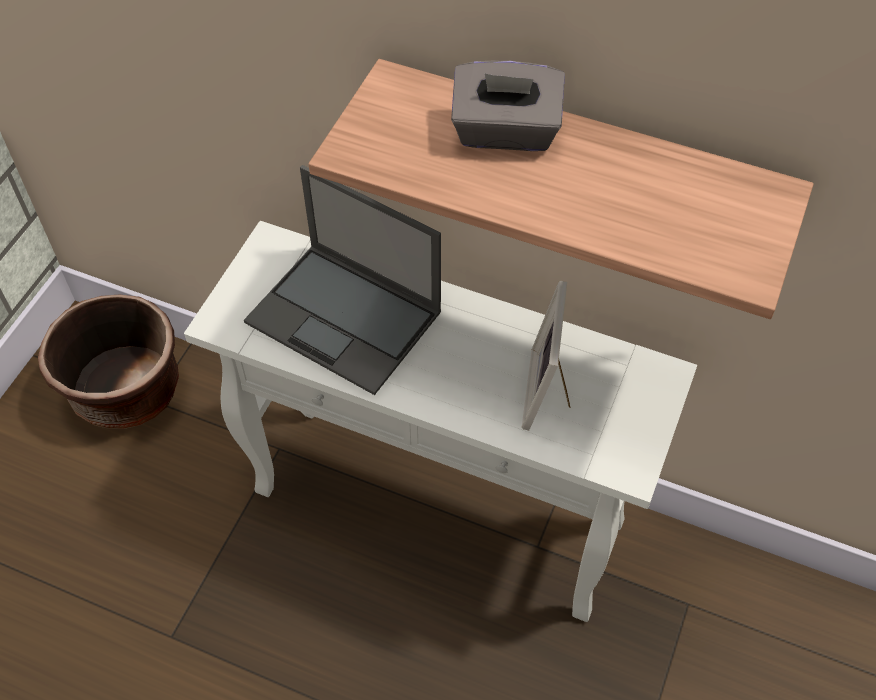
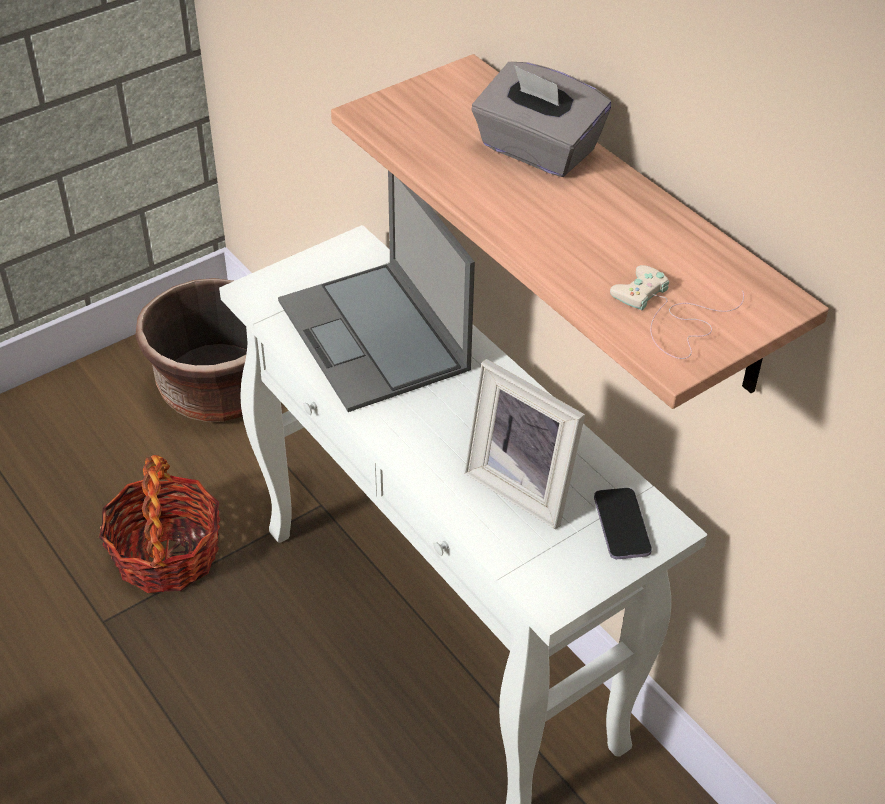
camera: 30 degrees right, 10 degrees down
picture frame [522,281,570,430] -> picture frame turned 90 degrees counterclockwise [464,359,585,529]
none -> basket [99,455,221,593]
none -> phone [594,488,652,559]
none -> white game controller [610,265,744,359]

